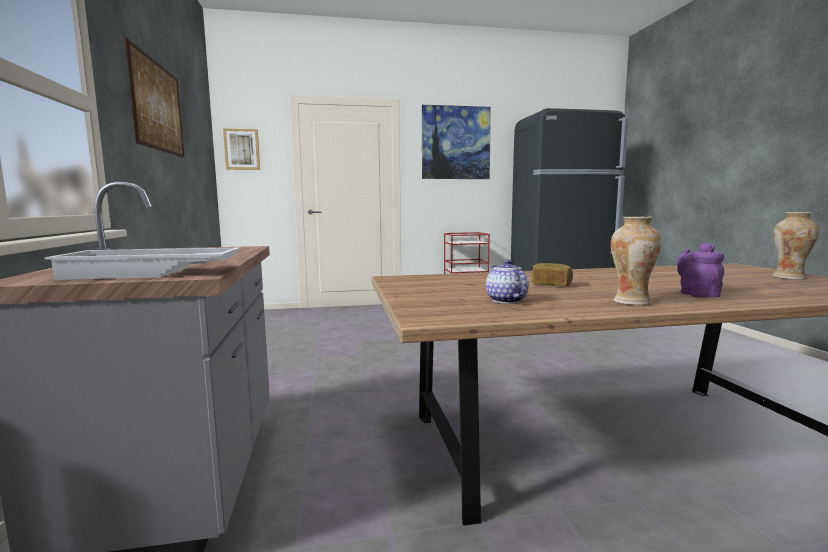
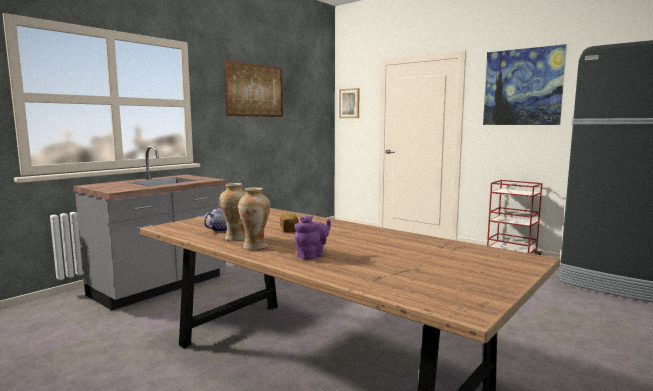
camera: 50 degrees right, 0 degrees up
white tray [44,248,241,280] -> none
vase [772,212,819,280] -> vase moved to [219,183,246,241]

